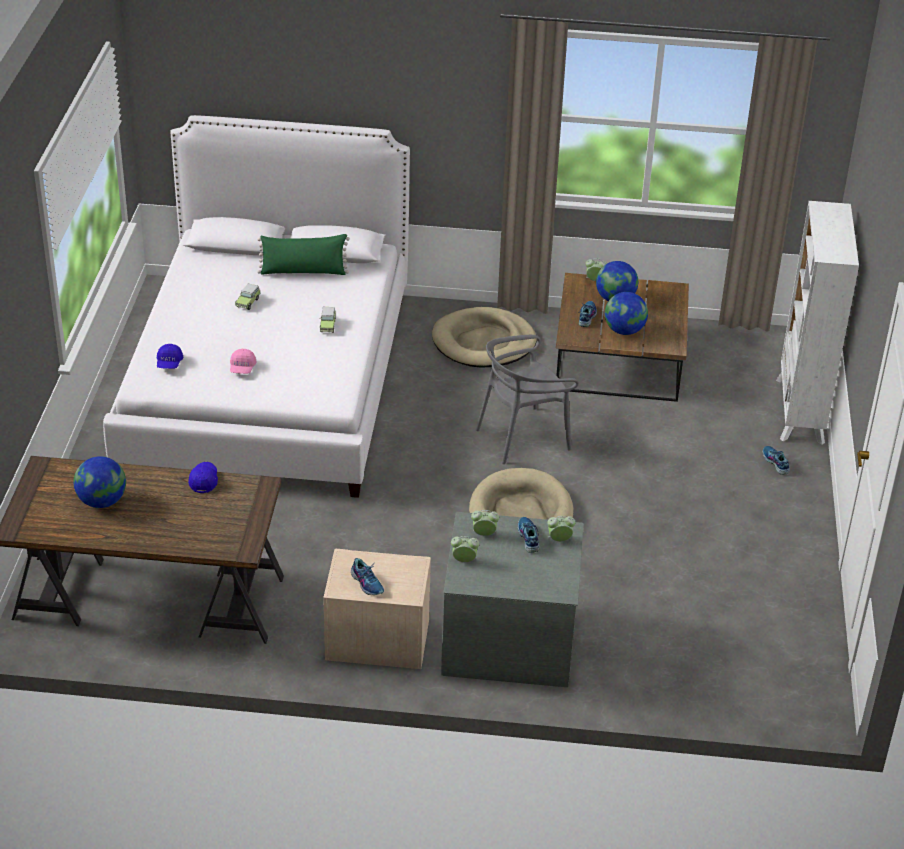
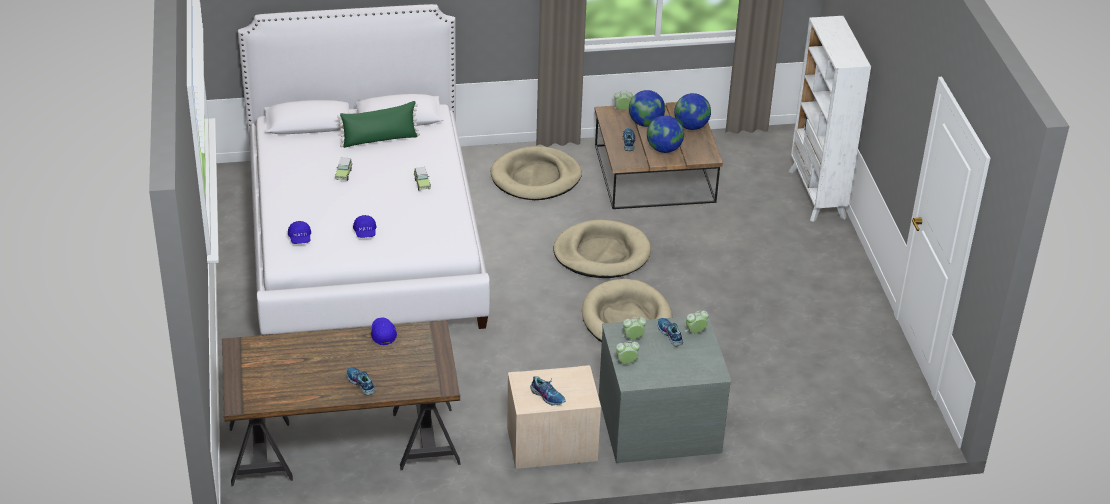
camera: 15 degrees left, 0 degrees up
globe [74,456,126,508] -> globe moved to [674,93,711,130]
pink cap [230,349,257,374] -> blue cap [353,215,377,238]
grey chair [476,335,579,464] -> beige dog bed [554,220,651,278]
shoe [763,446,790,475] -> shoe moved to [346,367,376,395]

